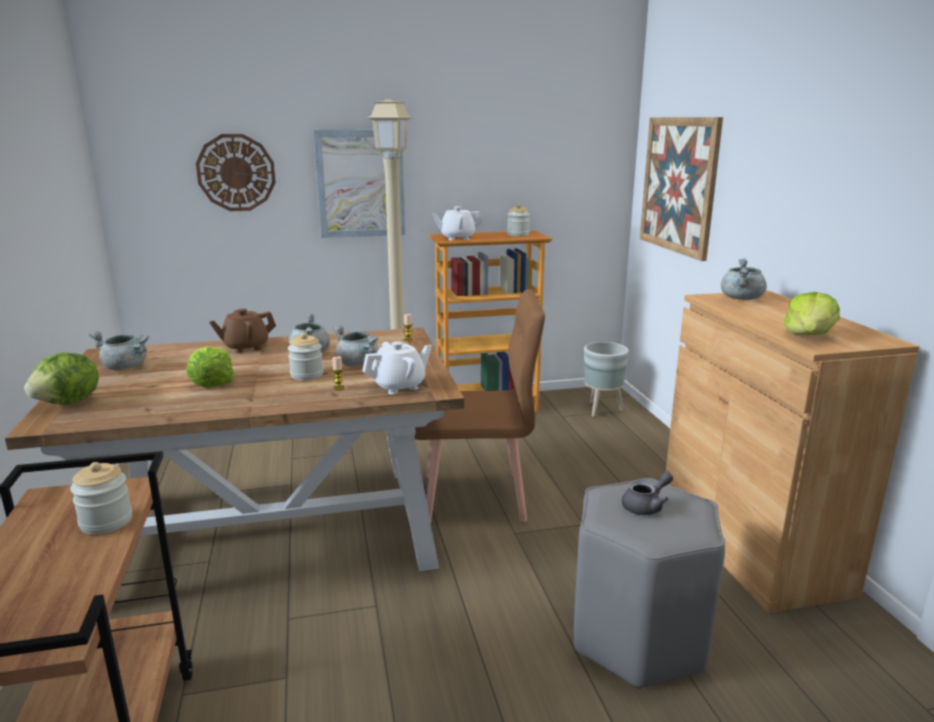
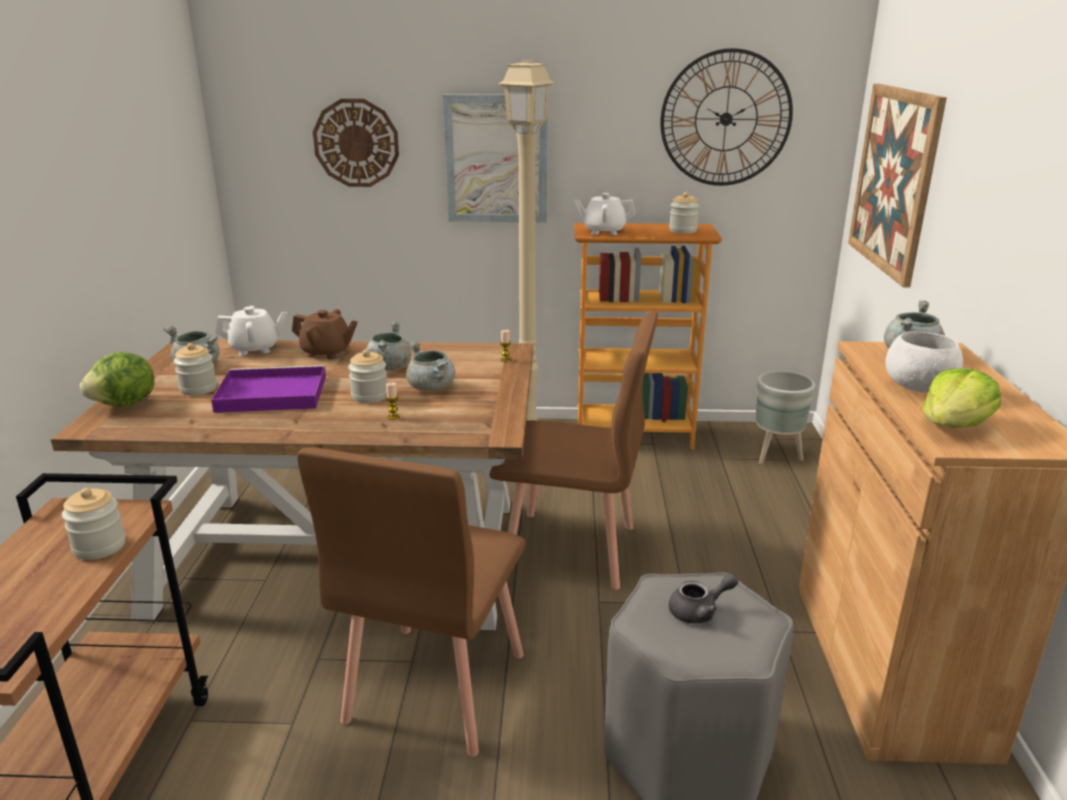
camera: 15 degrees right, 5 degrees up
lettuce [187,346,235,387] -> purple tray [211,365,326,413]
brown teapot [209,309,276,353] -> brown teapot turned 150 degrees counterclockwise [292,309,358,359]
white teapot [362,341,432,394] -> white teapot moved to [216,306,287,355]
none -> jar [174,343,217,396]
none -> brown chair [297,448,526,757]
none -> wall clock [660,48,793,186]
none -> white bowl [886,332,963,393]

